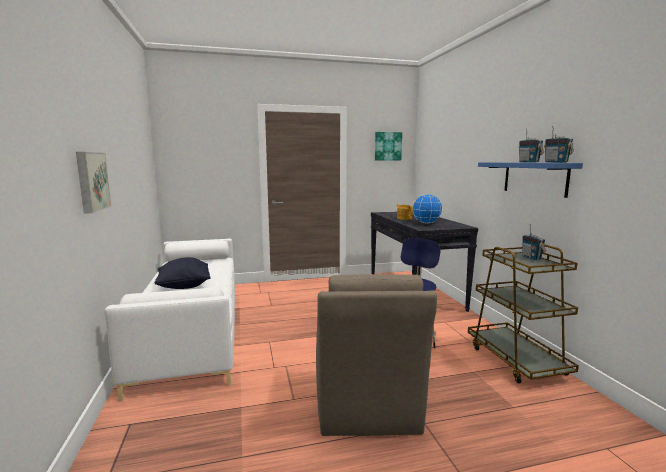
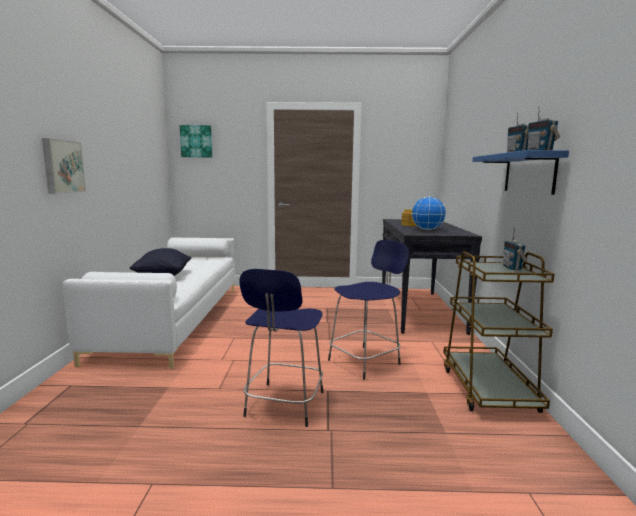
camera: 15 degrees right, 0 degrees up
brown armchair [316,274,437,436] -> blue stool [239,269,323,427]
picture [375,132,402,161] -> picture moved to [180,125,212,158]

